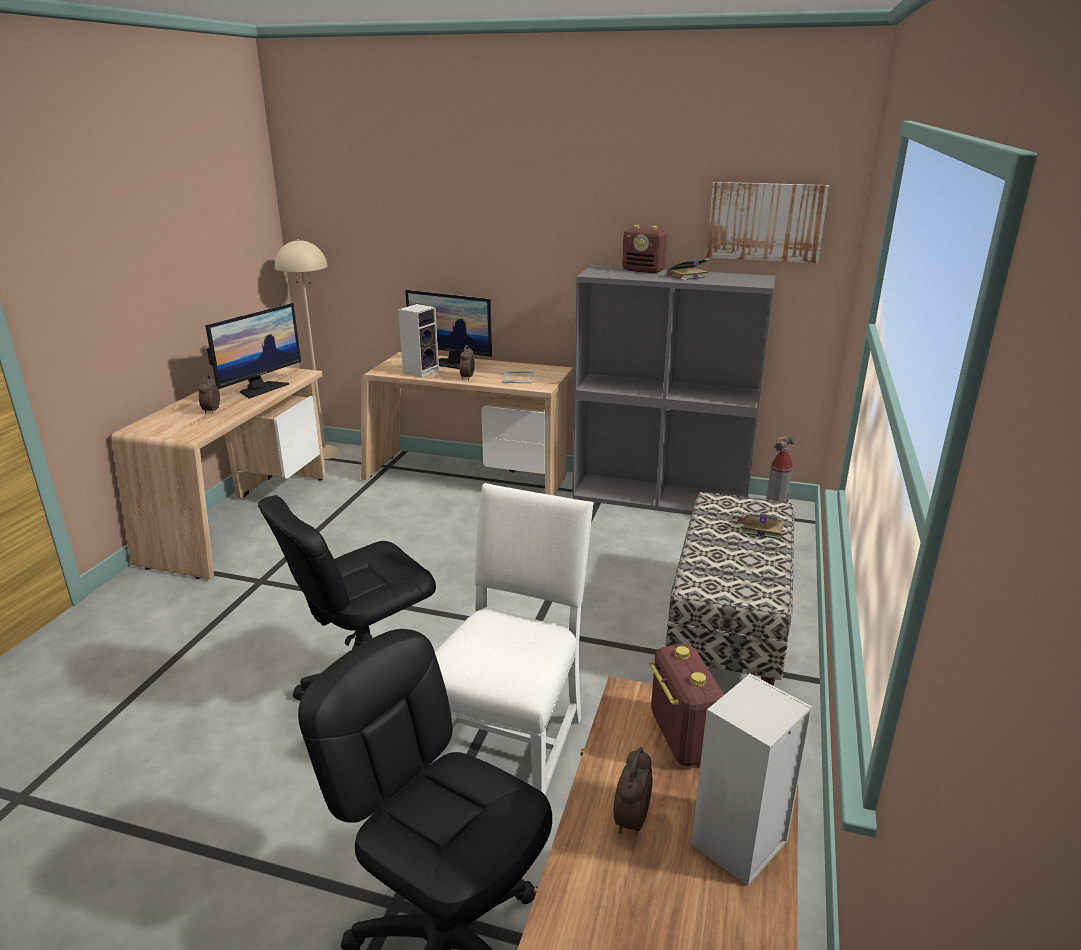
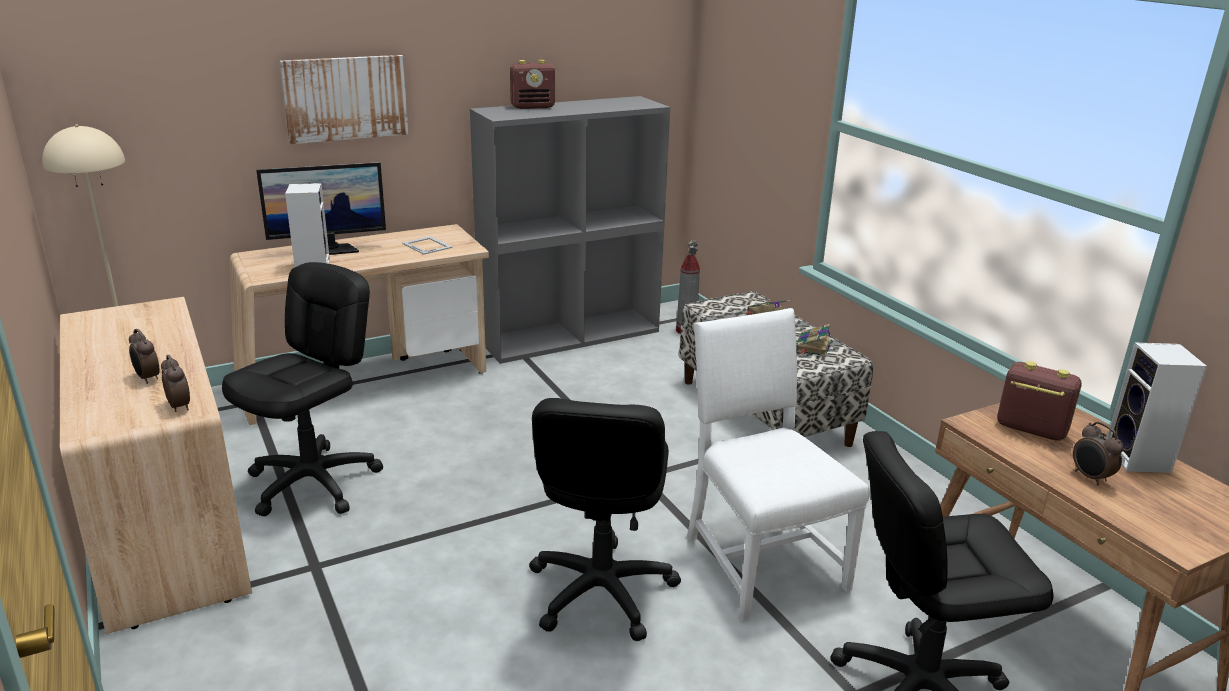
camera: 45 degrees left, 0 degrees up
monitor [205,303,301,399] -> none
alarm clock [459,345,475,380] -> alarm clock moved to [161,355,190,412]
book [667,259,709,280] -> book moved to [796,324,831,357]
picture [706,182,829,263] -> picture moved to [279,55,408,144]
none -> black office chair [222,262,383,516]

